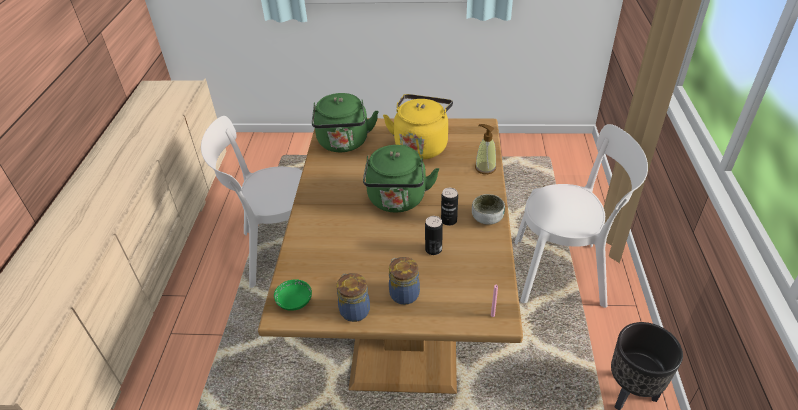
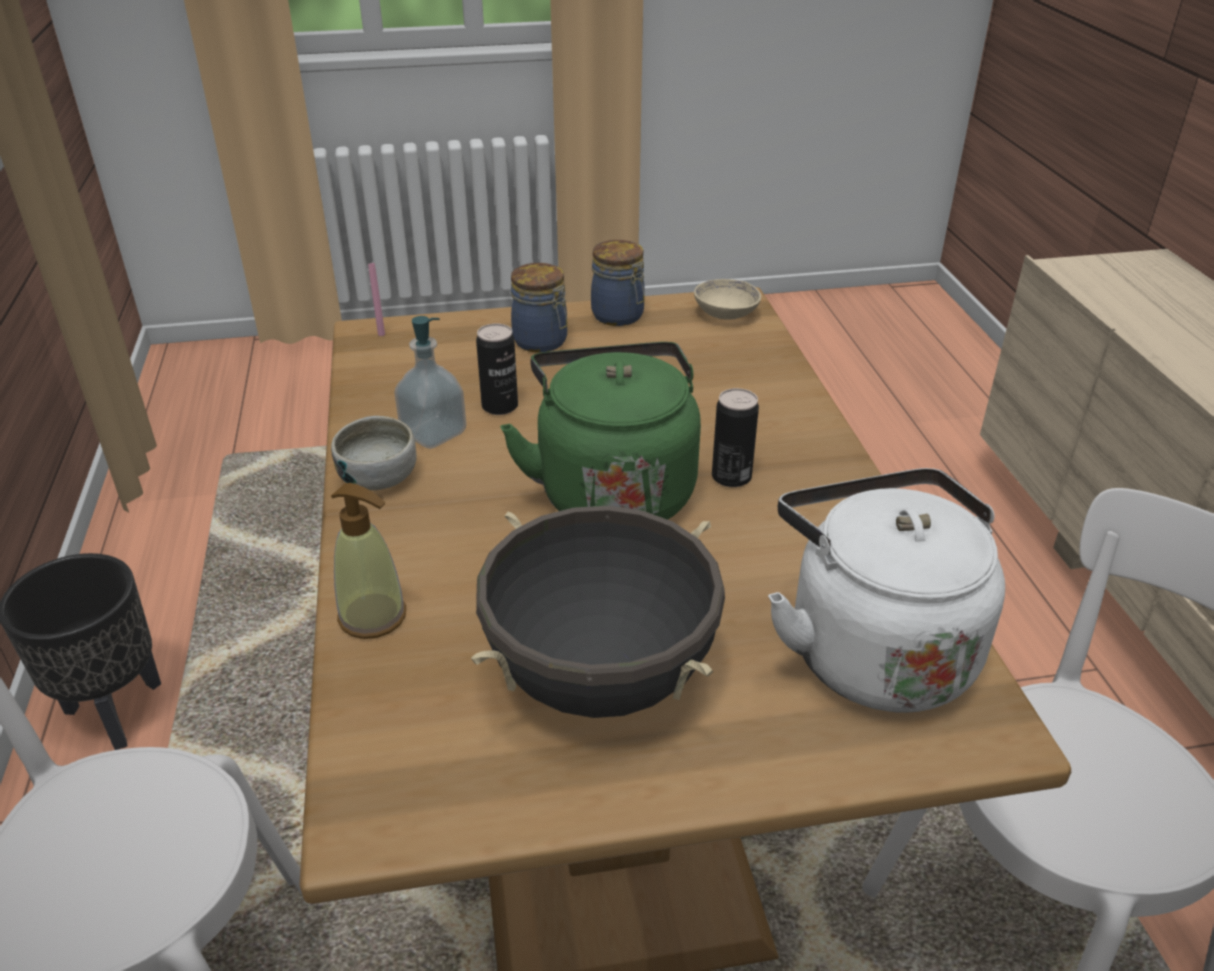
camera: 165 degrees right, 5 degrees down
green bowl [274,279,312,311] -> beige bowl [694,279,761,320]
green kettle [312,93,379,152] -> white kettle [768,468,1005,713]
yellow kettle [383,94,453,159] -> black cooking pot [471,506,725,718]
can [441,188,458,226] -> can moved to [712,388,759,487]
none -> soap dispenser [394,316,466,449]

